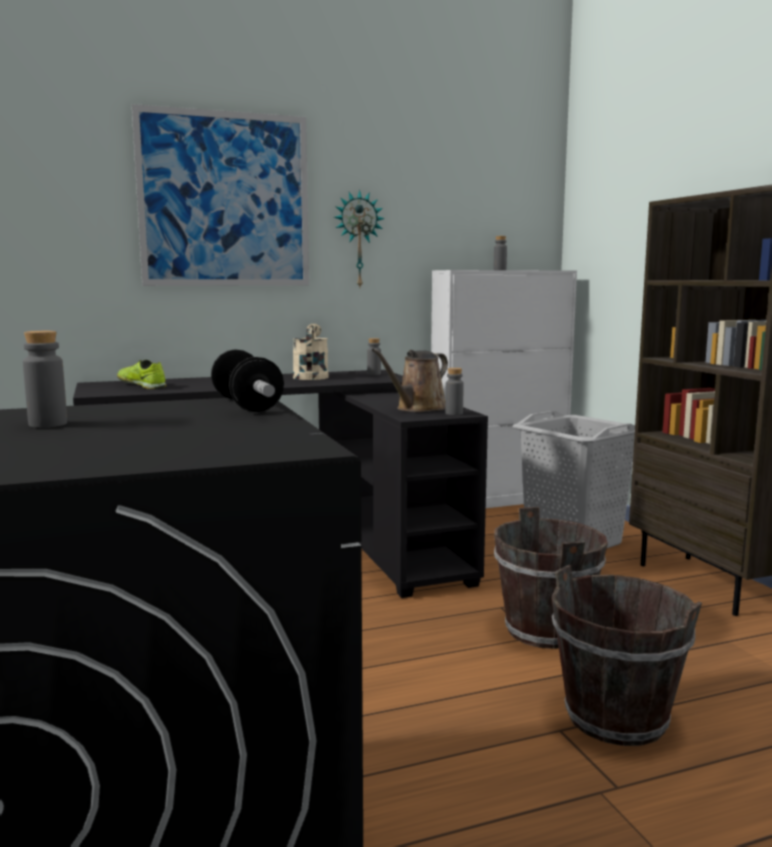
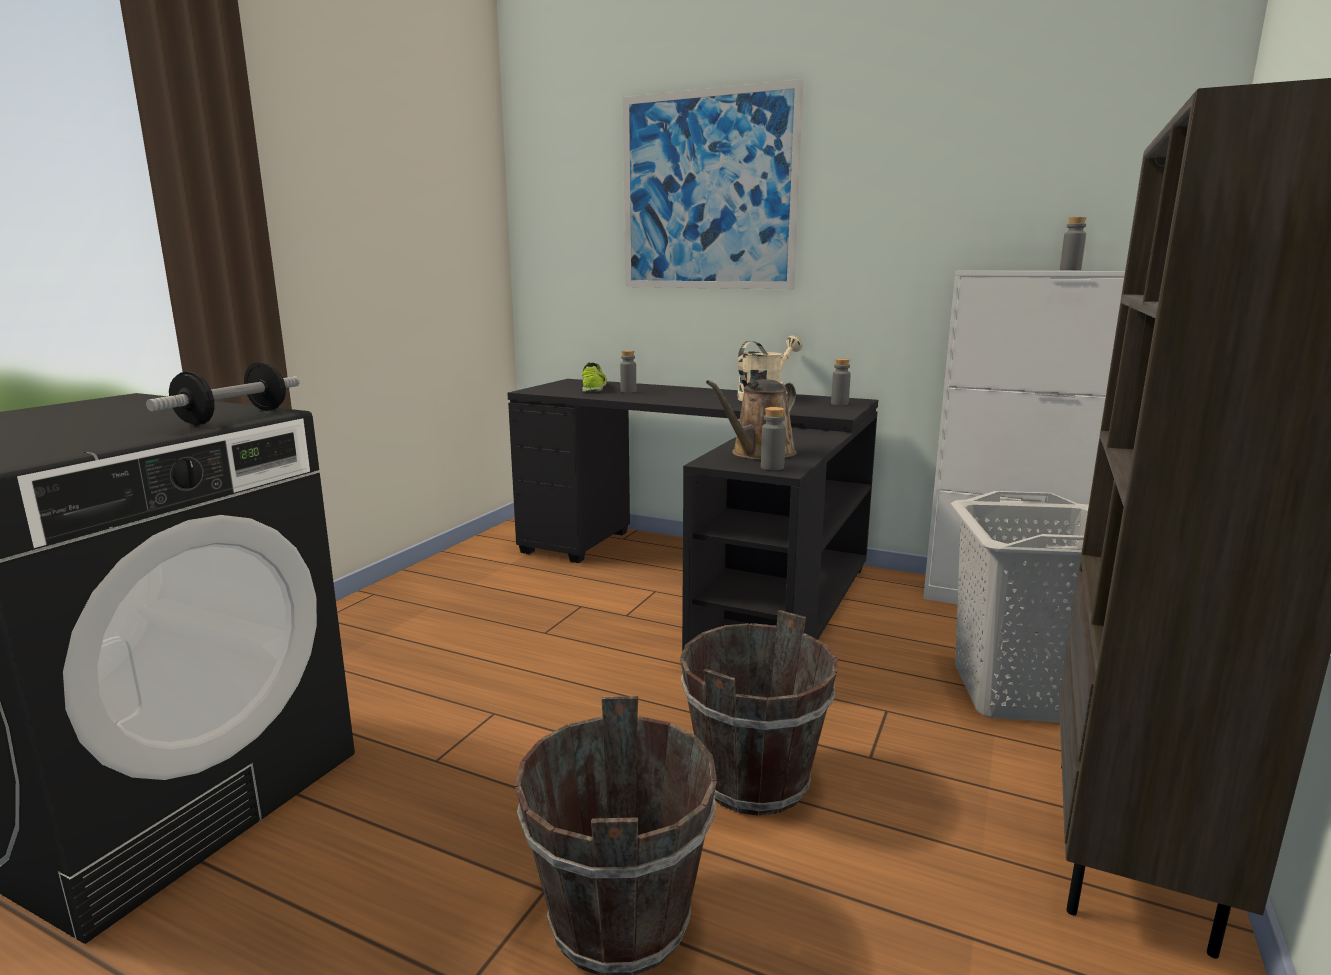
camera: 45 degrees right, 5 degrees up
grey bottle [23,331,67,428] -> grey bottle moved to [620,350,636,393]
wall clock [334,190,385,287] -> none
brown watering can [372,348,448,412] -> brown watering can turned 45 degrees counterclockwise [706,379,797,460]

